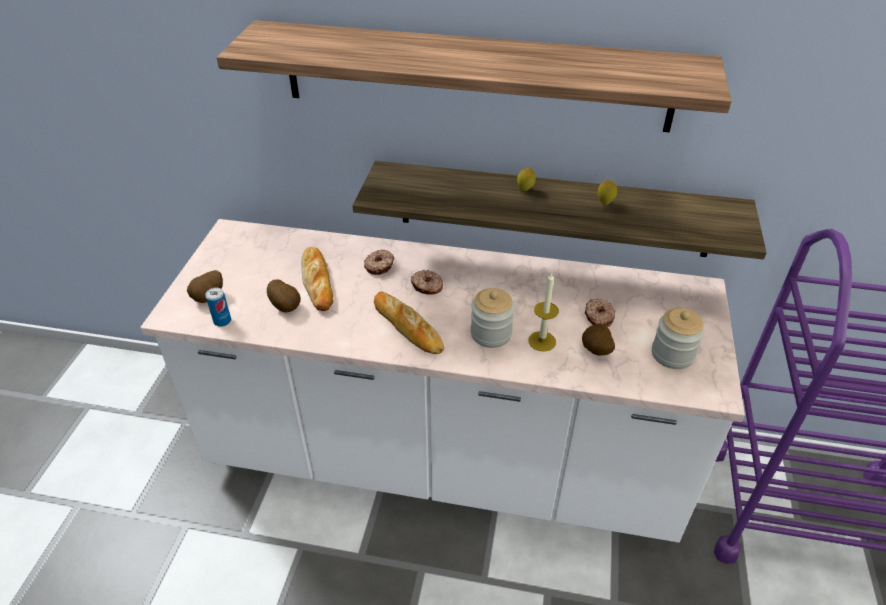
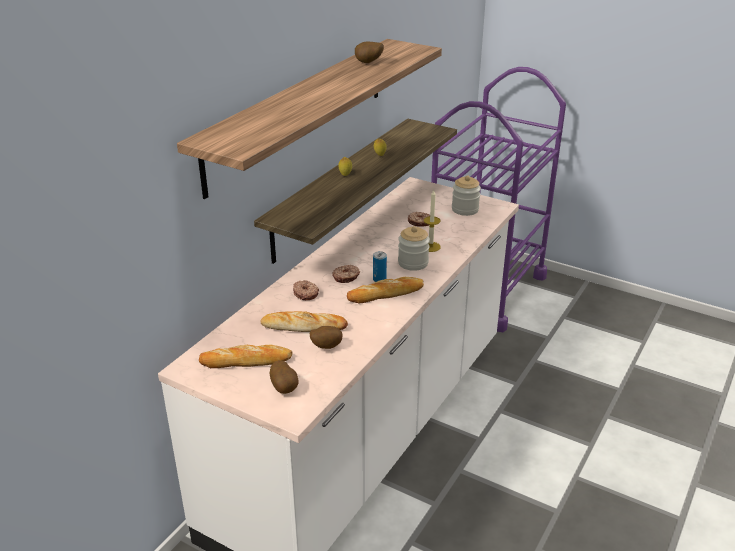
camera: 70 degrees left, 10 degrees down
can [205,288,231,327] -> can moved to [373,251,387,282]
potato [582,324,615,356] -> potato moved to [355,42,384,63]
none -> bread [199,345,292,368]

